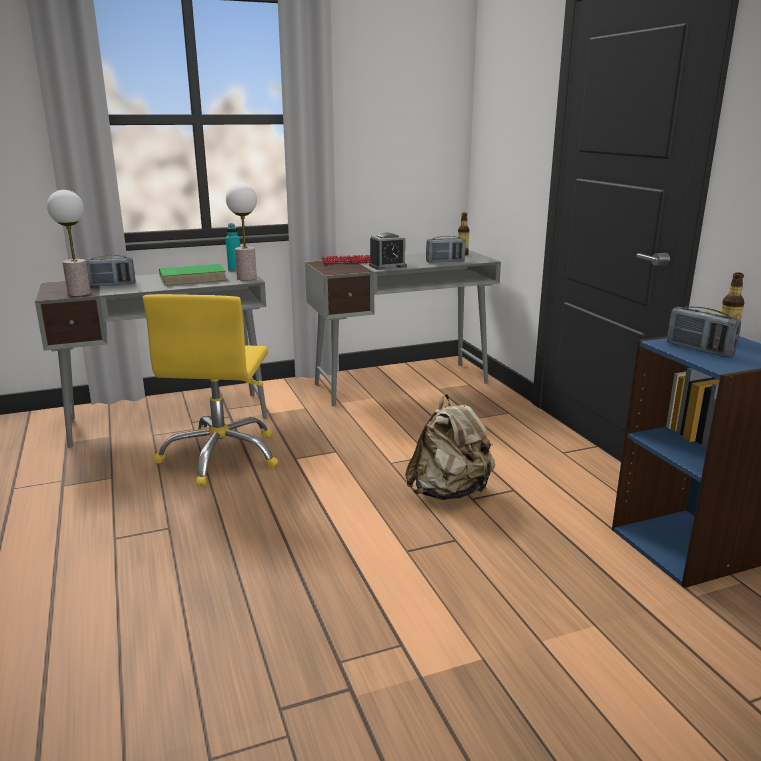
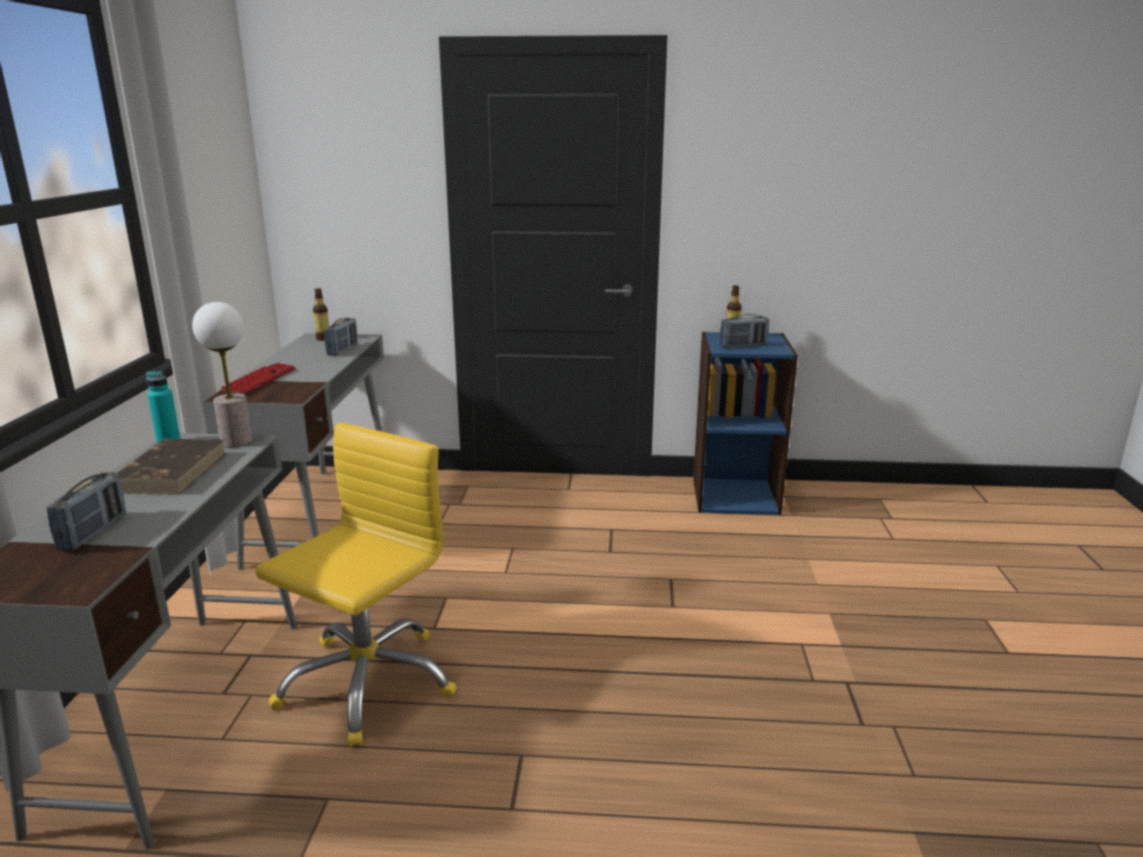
camera: 65 degrees left, 0 degrees up
table lamp [47,190,91,296] -> none
yellow office chair [143,294,278,486] -> yellow office chair turned 90 degrees counterclockwise [255,422,456,747]
green book [159,264,227,286] -> brown book [117,439,227,495]
alarm clock [369,233,407,270] -> none
beige backpack [405,394,495,500] -> none

